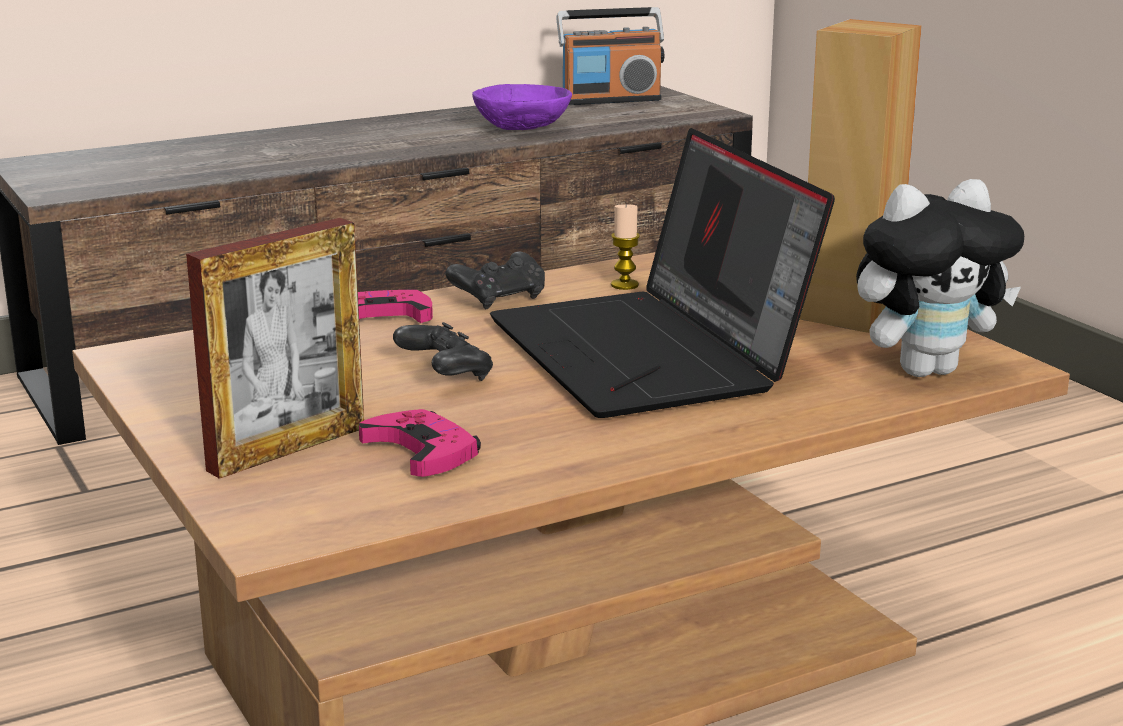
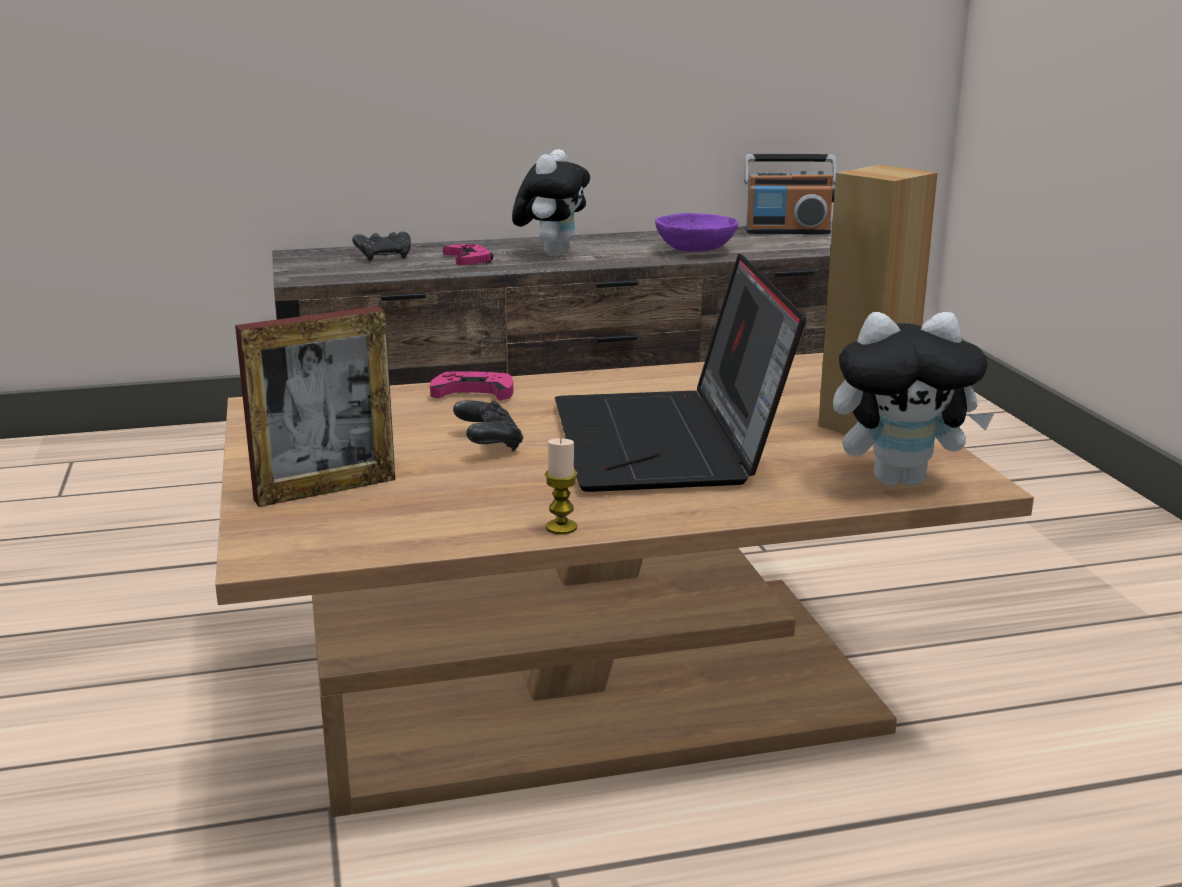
camera: 15 degrees right, 0 degrees up
pink game controller [359,409,481,477] -> pink game controller moved to [443,244,493,265]
black game controller [445,252,545,309] -> black game controller moved to [352,231,411,261]
candle [611,204,640,290] -> candle moved to [545,438,577,534]
none -> plush toy [512,149,590,256]

